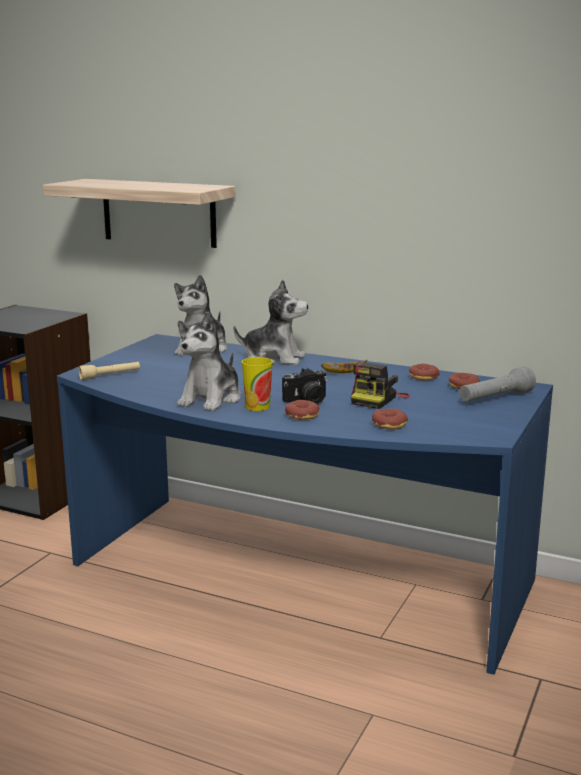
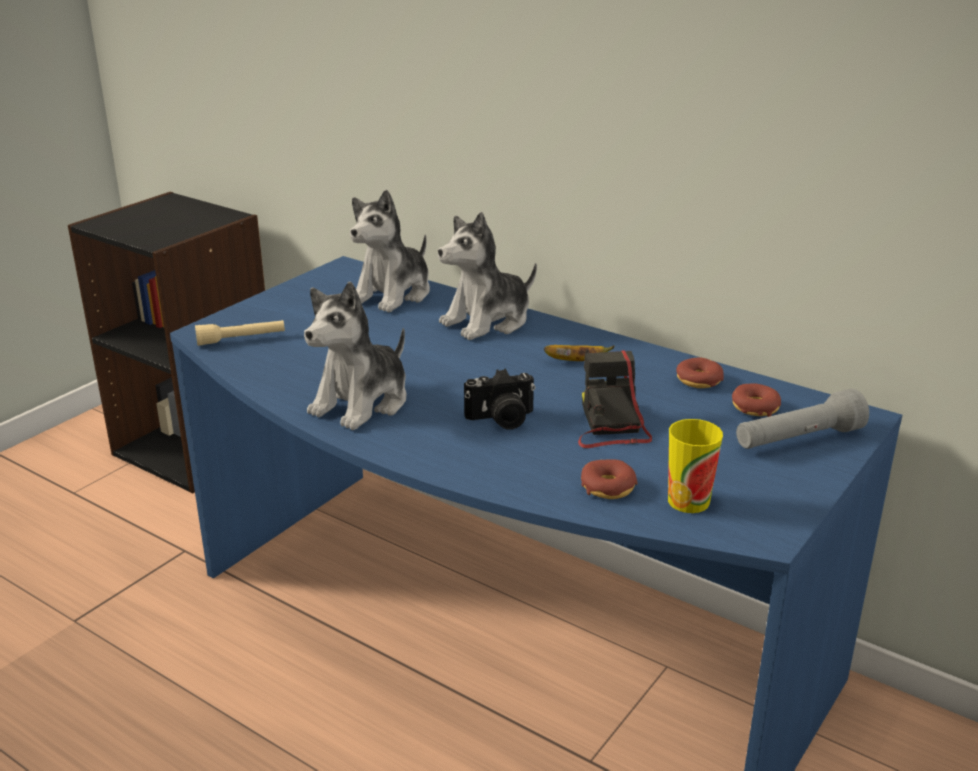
camera: 10 degrees right, 10 degrees up
shelf [43,179,236,248] -> none
plush toy [234,280,308,365] -> plush toy turned 120 degrees clockwise [438,212,537,340]
cup [242,357,273,411] -> cup moved to [668,419,723,513]
donut [285,400,319,420] -> none
camera [351,362,410,409] -> camera turned 135 degrees clockwise [578,350,652,448]

